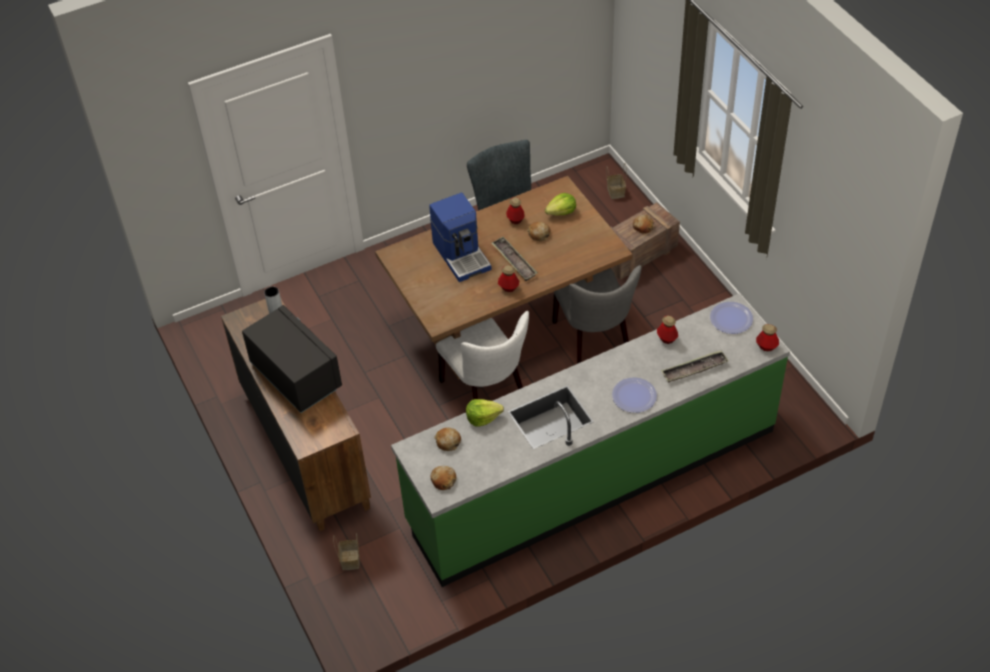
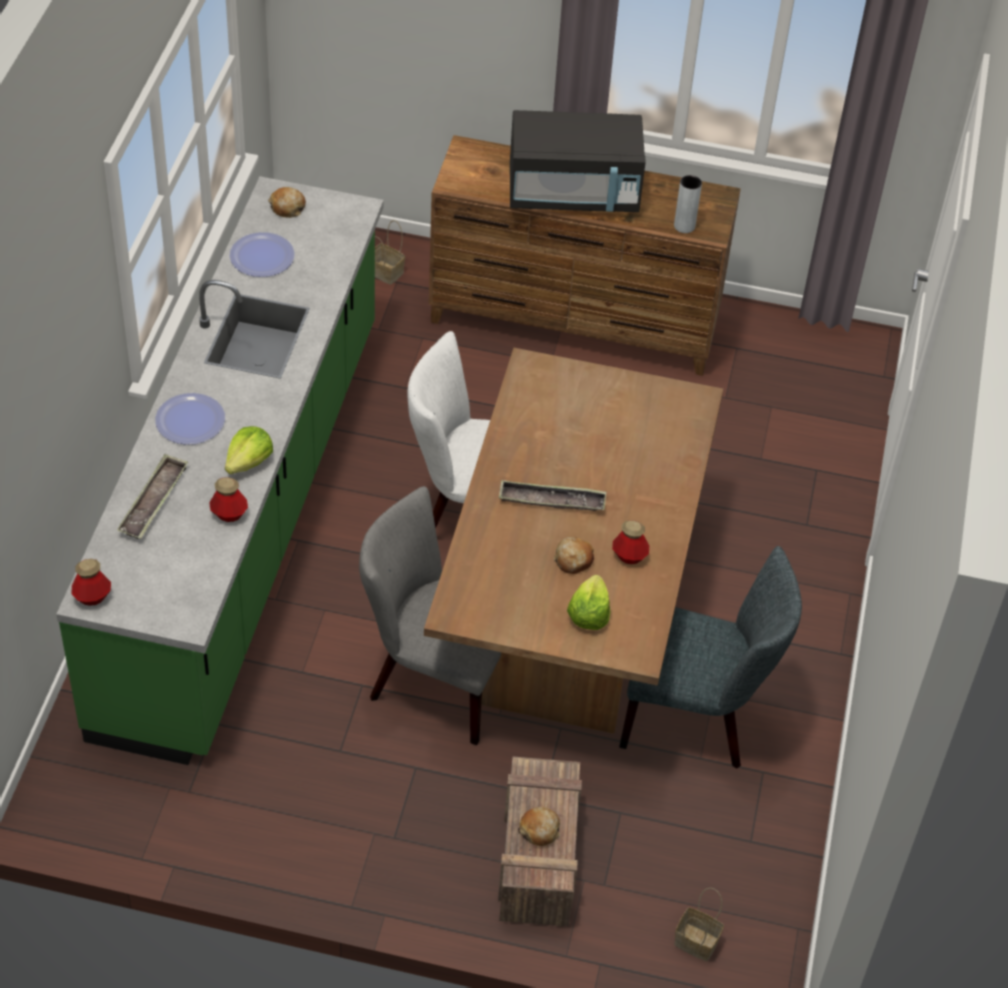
camera: 125 degrees right, 0 degrees up
coffee machine [429,193,492,282] -> none
bread [434,428,461,451] -> none
lettuce [466,399,504,427] -> lettuce moved to [225,426,273,474]
bottle [498,265,519,292] -> none
plate [710,302,753,334] -> plate moved to [230,232,295,277]

